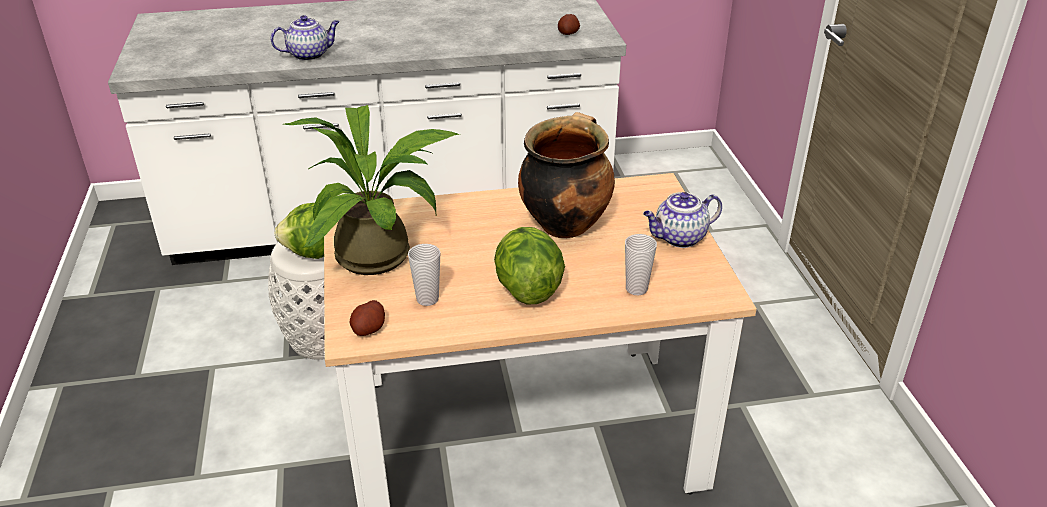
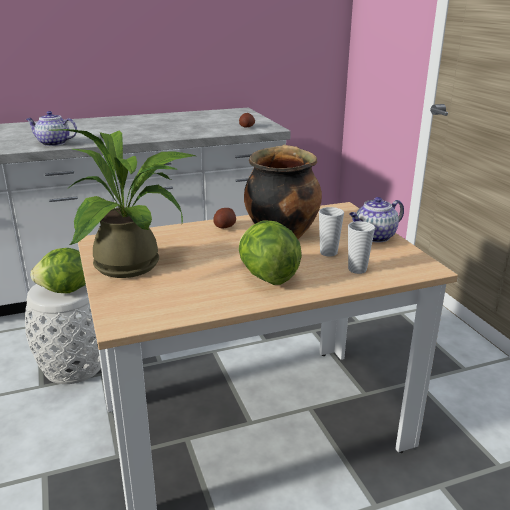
camera: 10 degrees left, 10 degrees down
teapot [271,15,340,61] -> teapot turned 135 degrees counterclockwise [26,111,77,146]
potato [350,300,385,336] -> potato moved to [213,208,236,229]
cup [408,244,440,306] -> cup moved to [319,207,344,257]

